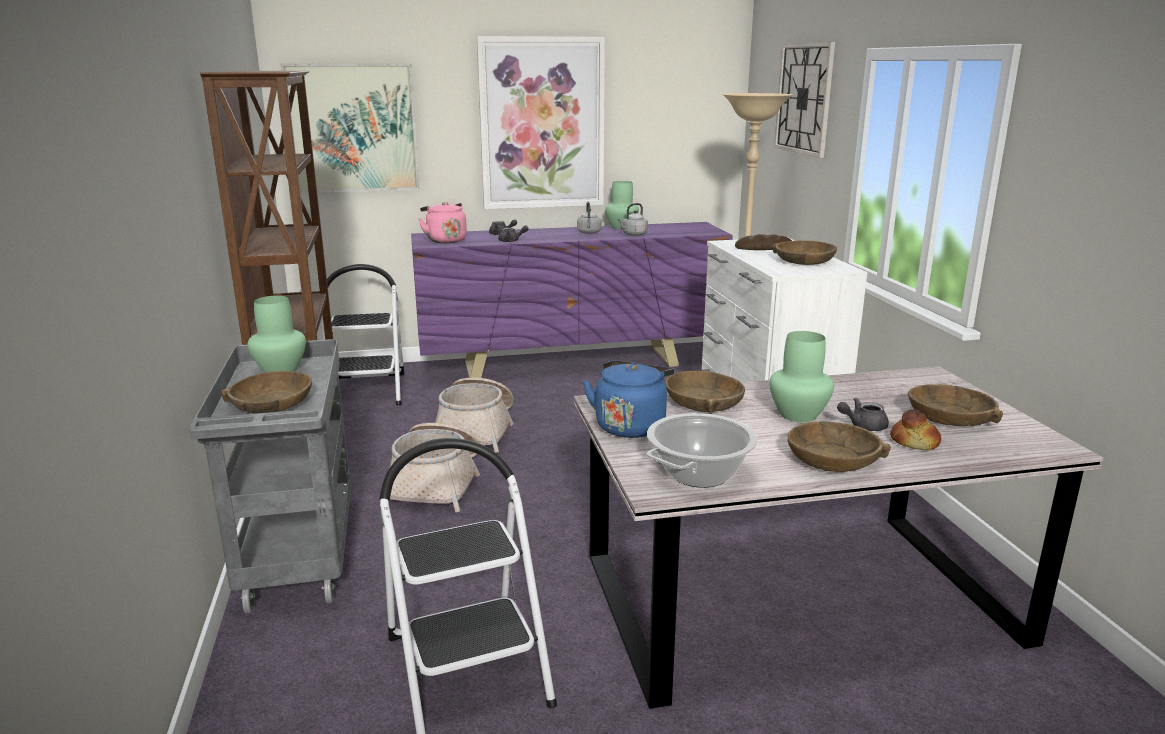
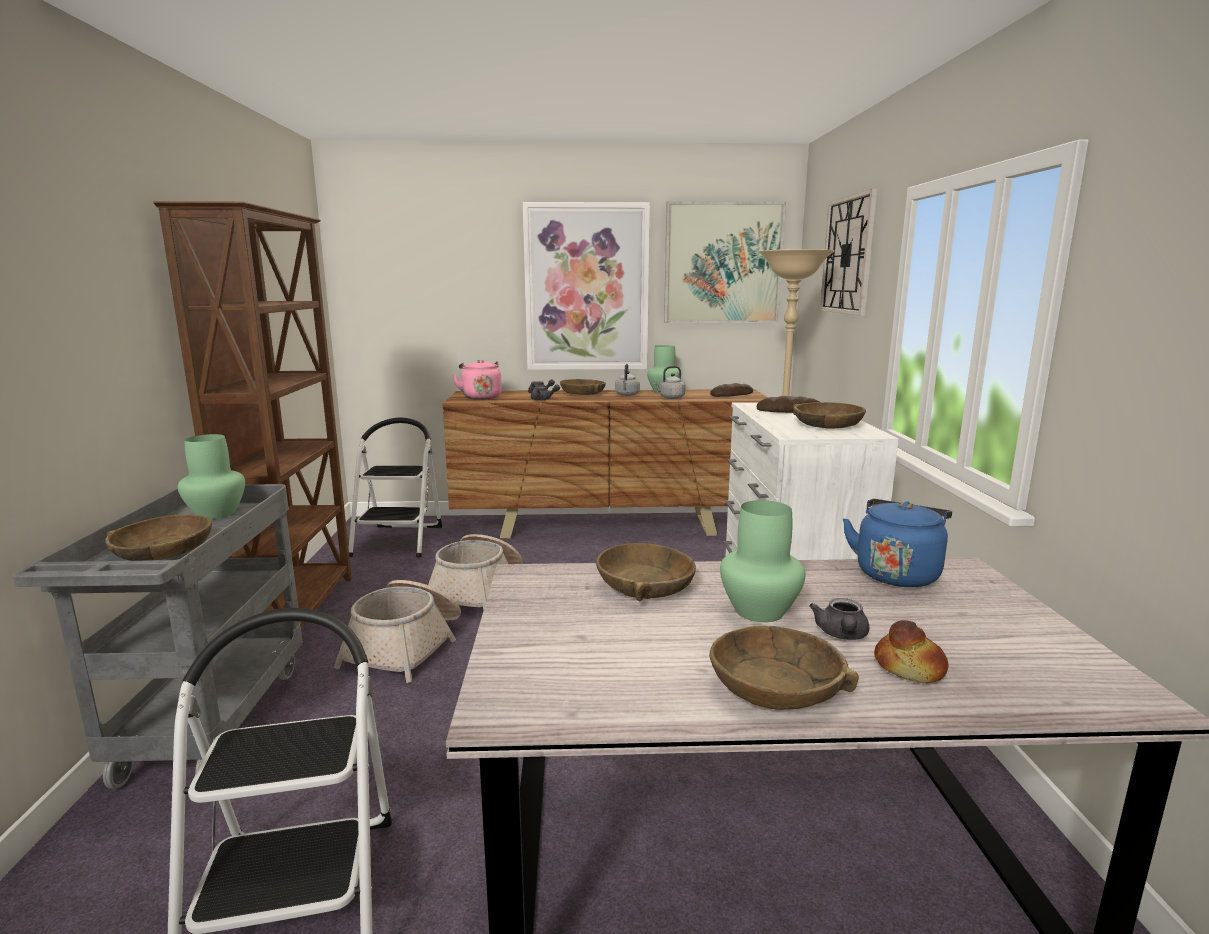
camera: 10 degrees right, 5 degrees down
picture [281,64,420,193] -> picture moved to [664,201,786,323]
purple cabinet [411,222,733,378] -> brown cabinet [442,389,768,539]
blue kettle [583,360,674,438] -> blue kettle moved to [843,499,952,587]
cooking pot [647,413,758,488] -> none
grey teapot [837,398,889,431] -> grey teapot turned 75 degrees counterclockwise [809,598,869,640]
brown bowl [908,384,1003,426] -> brown bowl moved to [560,379,606,395]
none -> bread [710,383,753,397]

